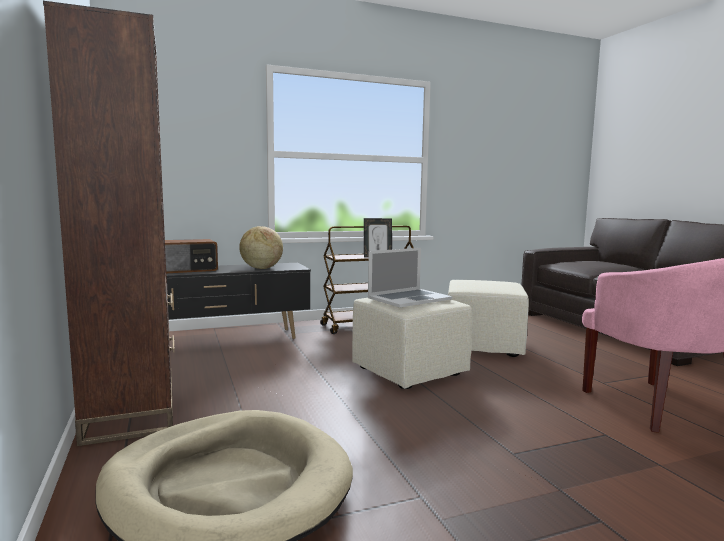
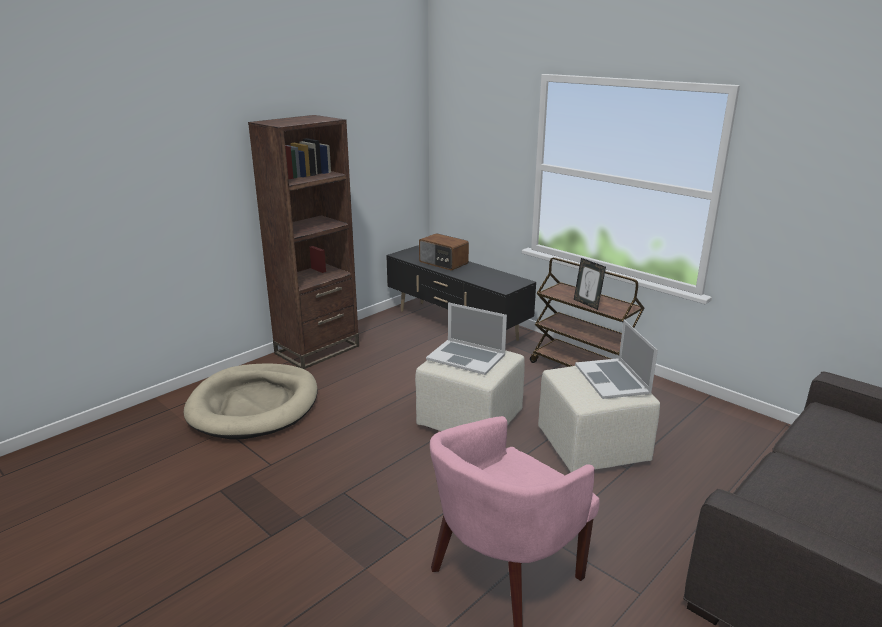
camera: 65 degrees right, 15 degrees up
globe [239,226,283,269] -> none
none -> laptop [575,320,658,399]

